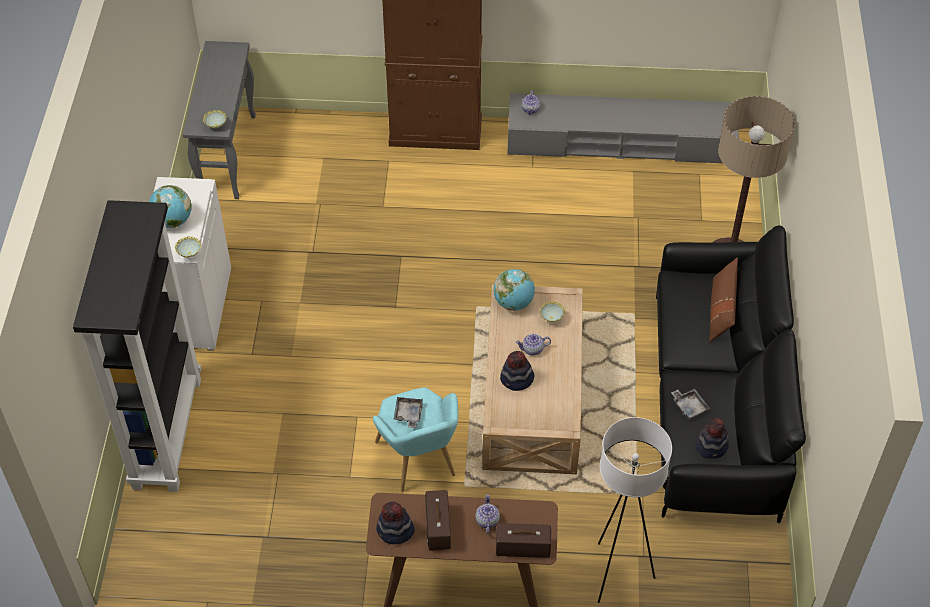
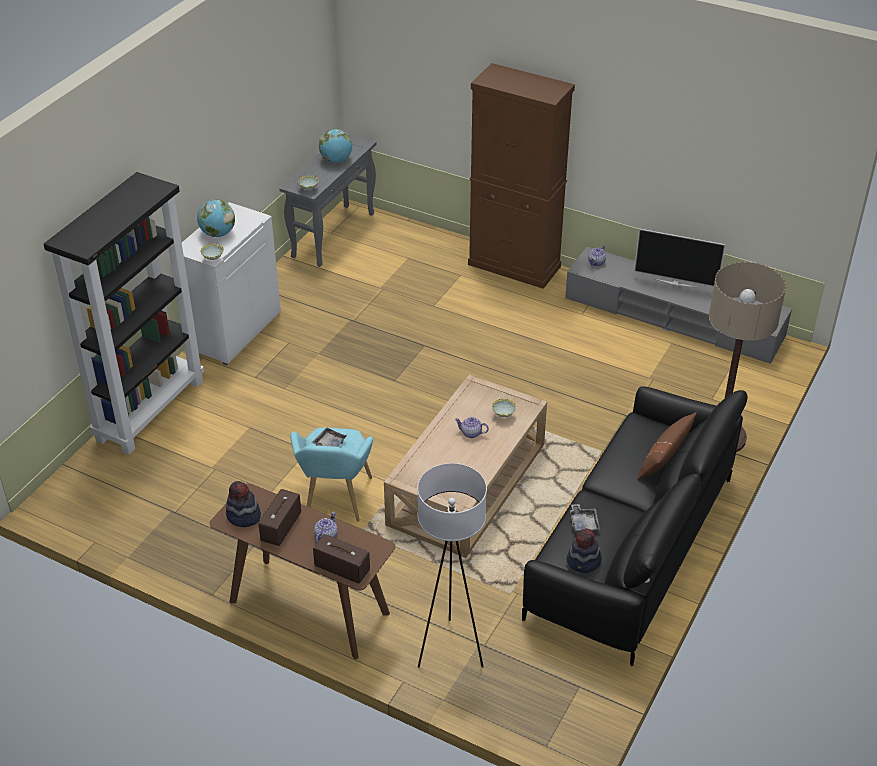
camera: 25 degrees right, 10 degrees down
globe [494,269,535,311] -> globe moved to [319,129,352,163]
hat [500,351,535,391] -> none
none -> television [634,229,726,288]

